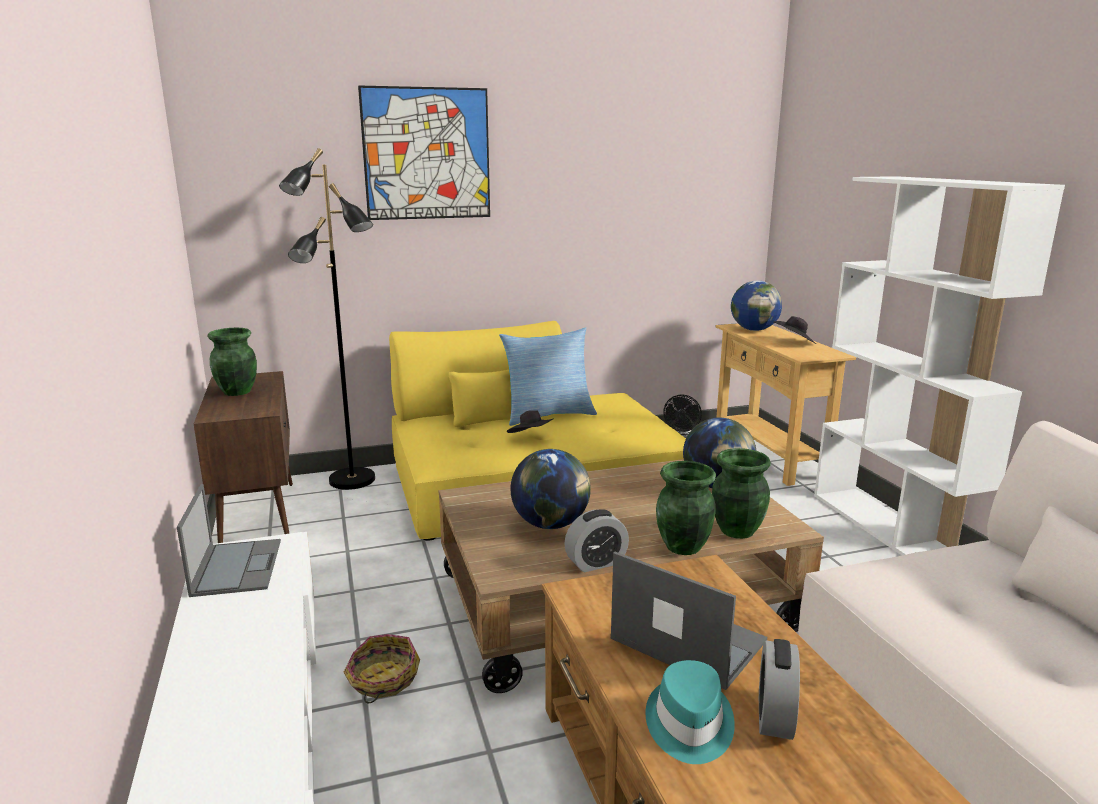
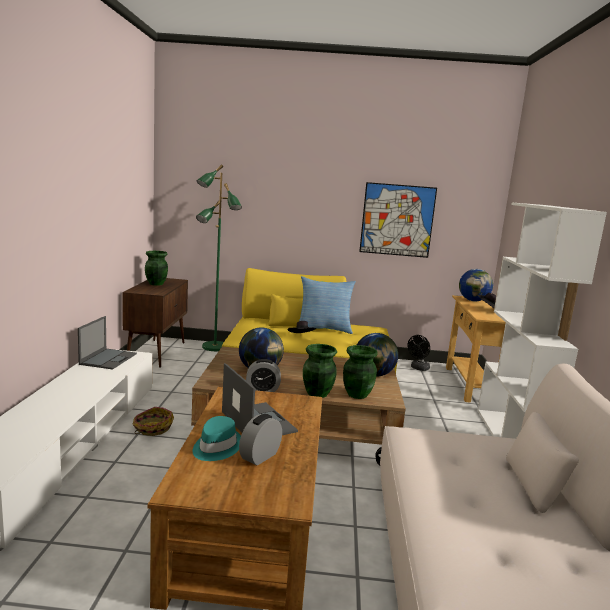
camera: 20 degrees right, 5 degrees down
black floor lamp [279,148,375,490] -> green floor lamp [196,164,242,351]
picture [358,85,490,220] -> picture moved to [359,182,437,258]

